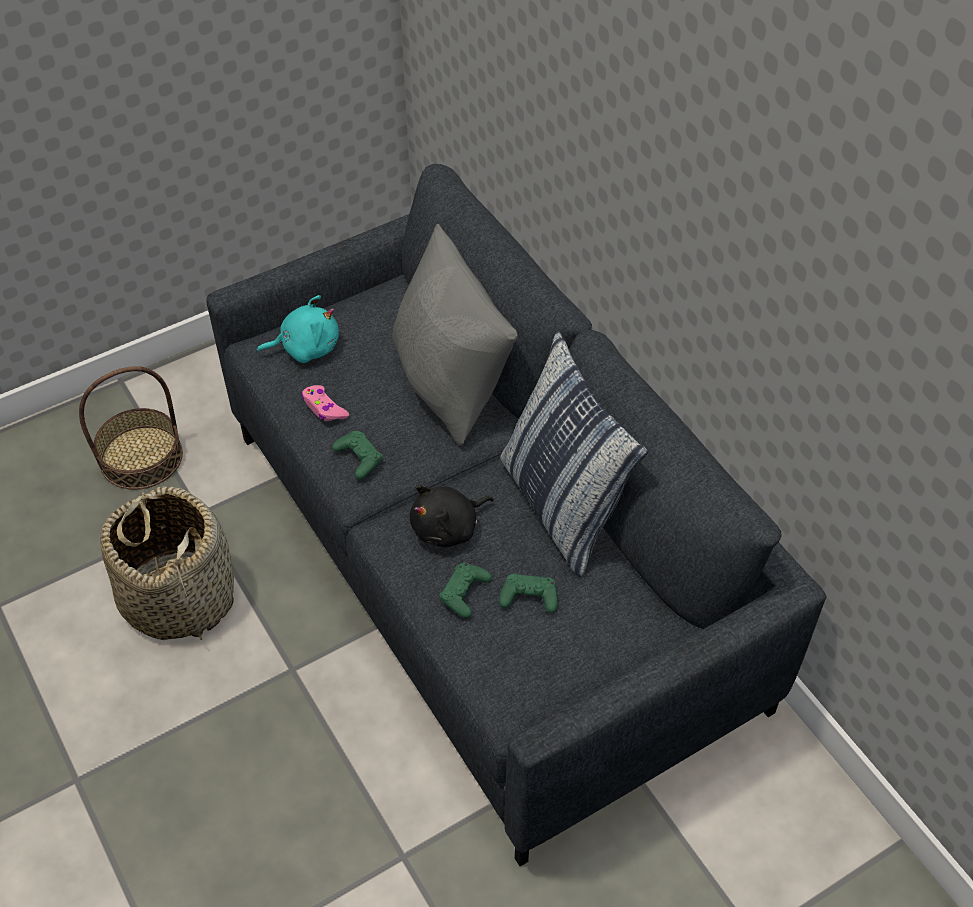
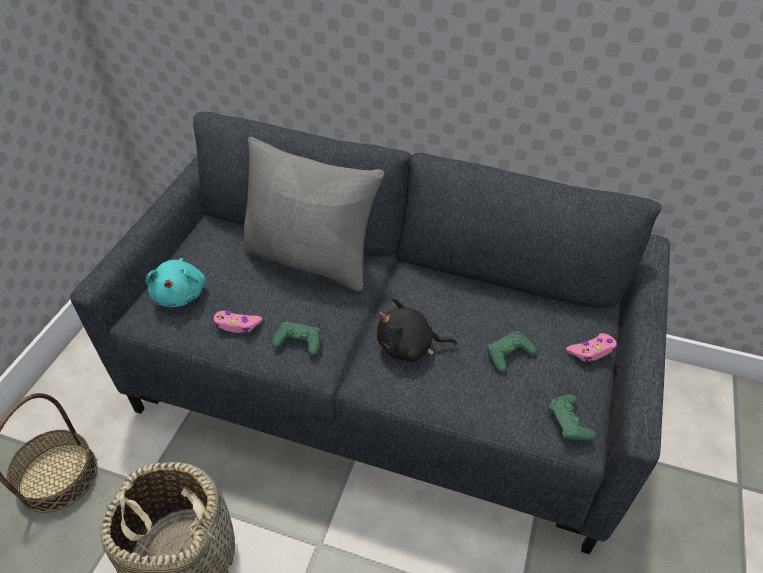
camera: 40 degrees left, 5 degrees down
turquoise plush toy [257,295,339,363] -> turquoise plush toy turned 135 degrees clockwise [146,258,206,307]
black plush toy [410,485,494,547] -> black plush toy turned 75 degrees clockwise [377,298,457,362]
green game controller [439,563,492,618] -> green game controller moved to [548,394,596,441]
pillow [500,331,648,577] -> none
none -> pink game controller [566,333,618,362]

